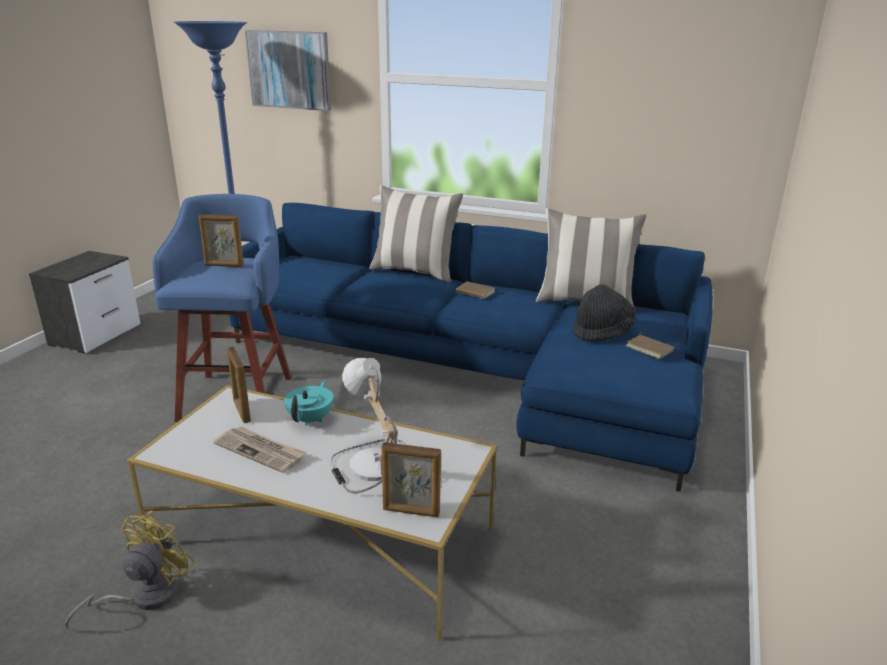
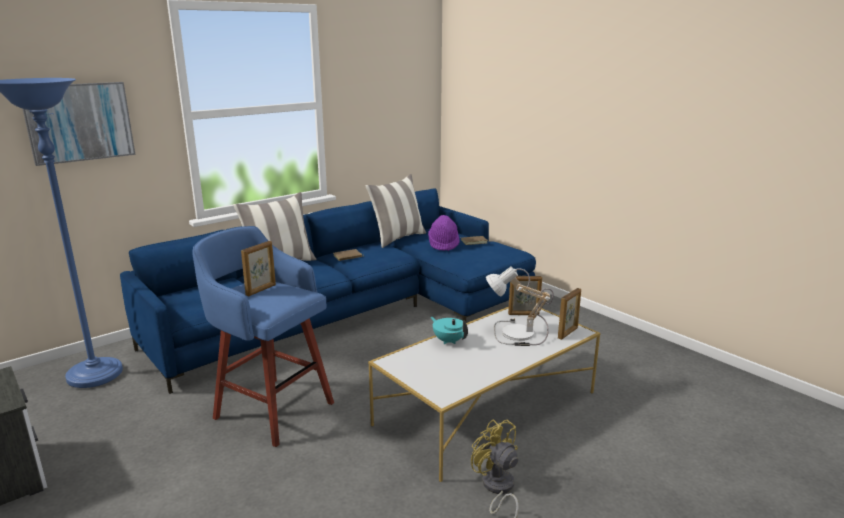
camera: 60 degrees left, 5 degrees down
newspaper [214,426,305,473] -> none
picture frame [227,347,251,423] -> picture frame moved to [508,276,542,315]
black hat [573,284,636,341] -> purple hat [428,215,460,251]

